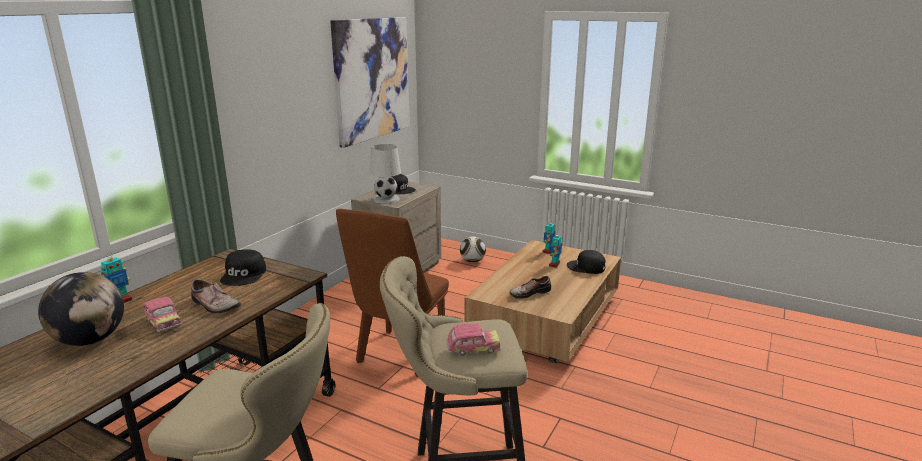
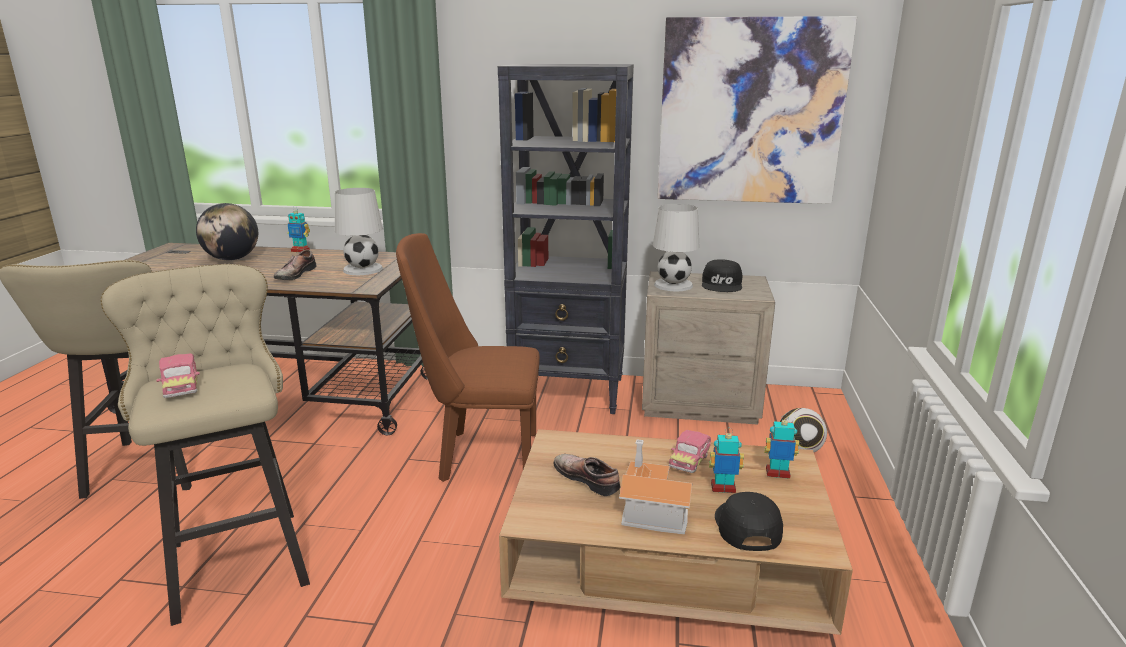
camera: 70 degrees right, 0 degrees up
toy car [143,296,182,332] -> toy car moved to [669,430,711,473]
black cap [220,249,266,286] -> white table lamp [335,188,383,275]
none -> black bookcase [498,64,634,414]
none -> toy house [619,439,693,535]

